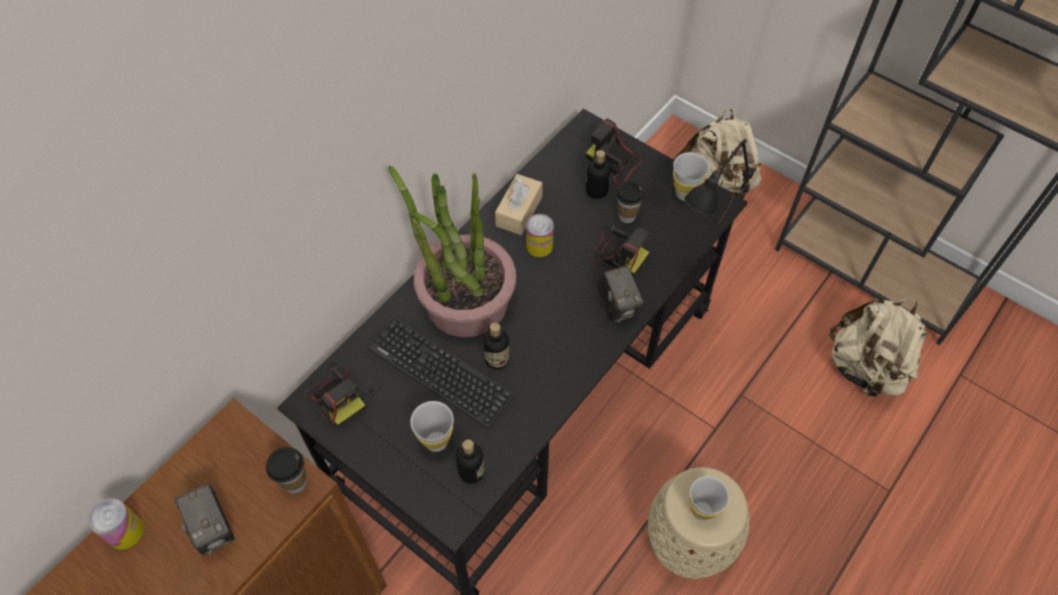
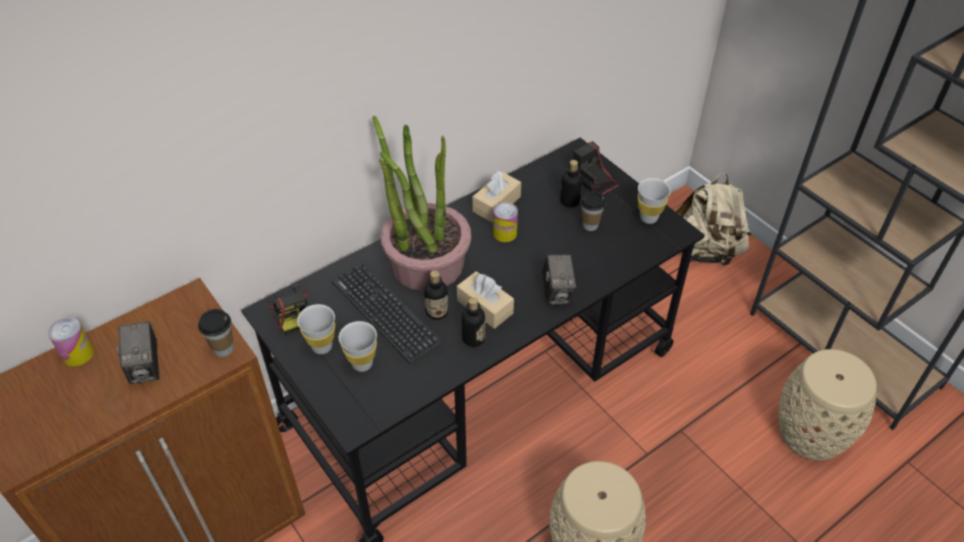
camera: 15 degrees right, 10 degrees down
bottle [456,439,485,484] -> bottle moved to [462,297,485,347]
camera [588,226,649,277] -> none
black table lamp [684,139,754,224] -> none
white cup [689,476,730,521] -> white cup moved to [297,304,335,354]
beige backpack [830,298,927,397] -> beige stool [778,349,877,461]
none -> beige tissue box [457,271,514,329]

